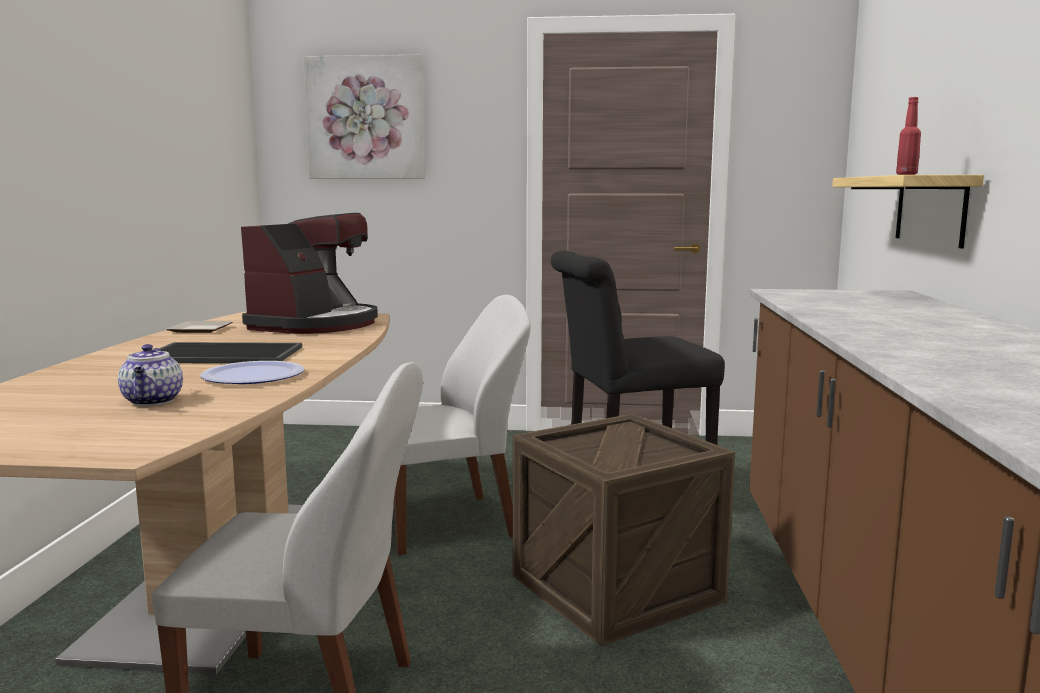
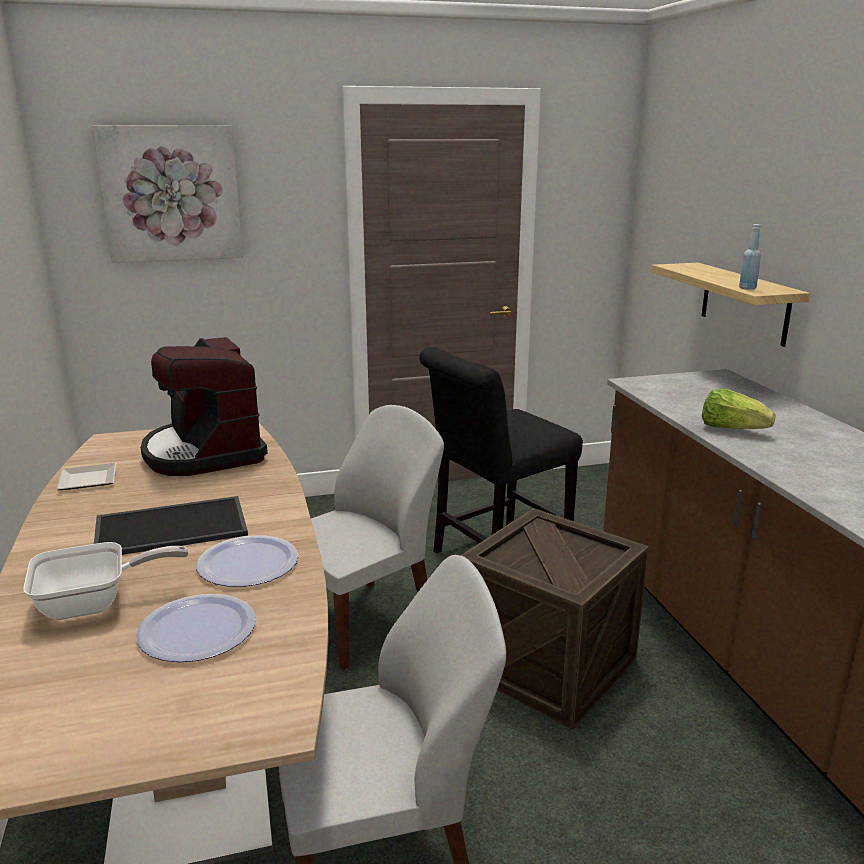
camera: 20 degrees left, 10 degrees up
teapot [118,344,183,406] -> plate [136,594,256,662]
coffee machine [241,213,378,334] -> coffee machine turned 150 degrees clockwise [140,337,268,476]
red bottle [896,97,921,175] -> blue bottle [739,224,761,290]
none -> frying pan [23,542,189,620]
none -> lettuce [702,388,775,429]

